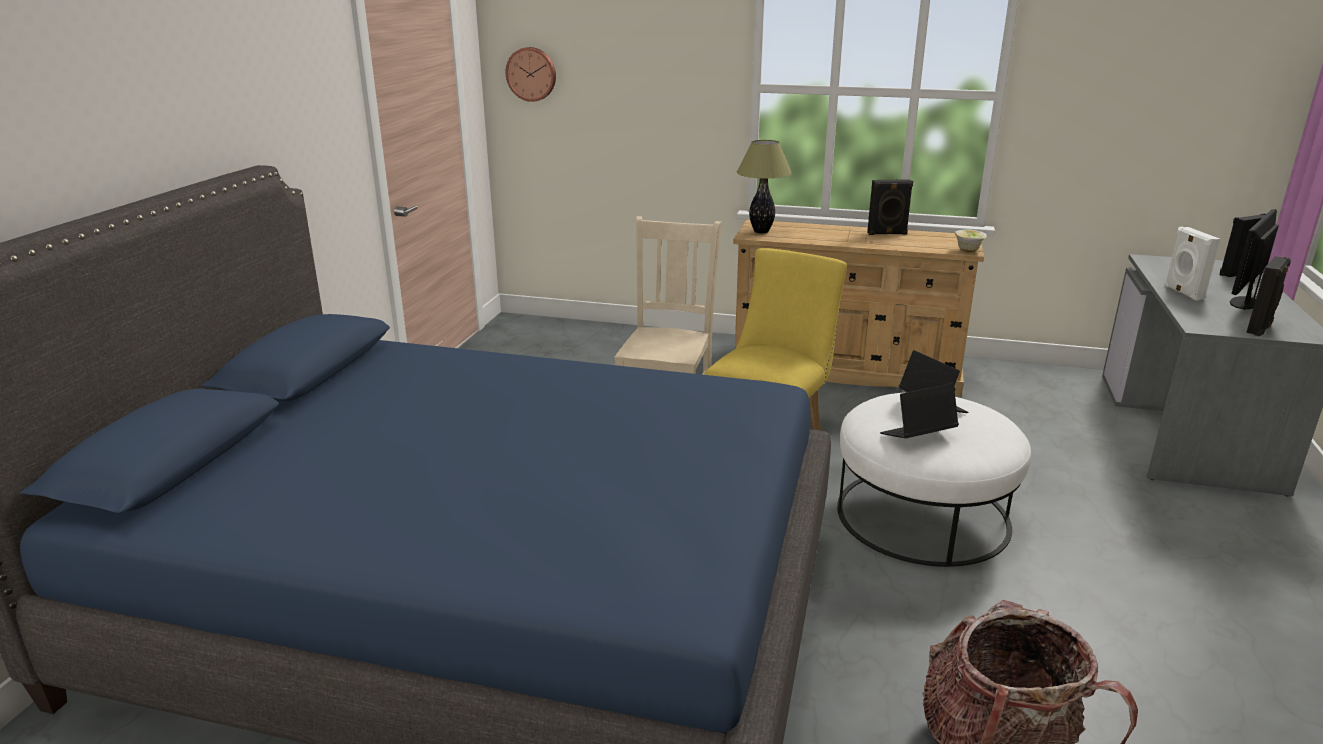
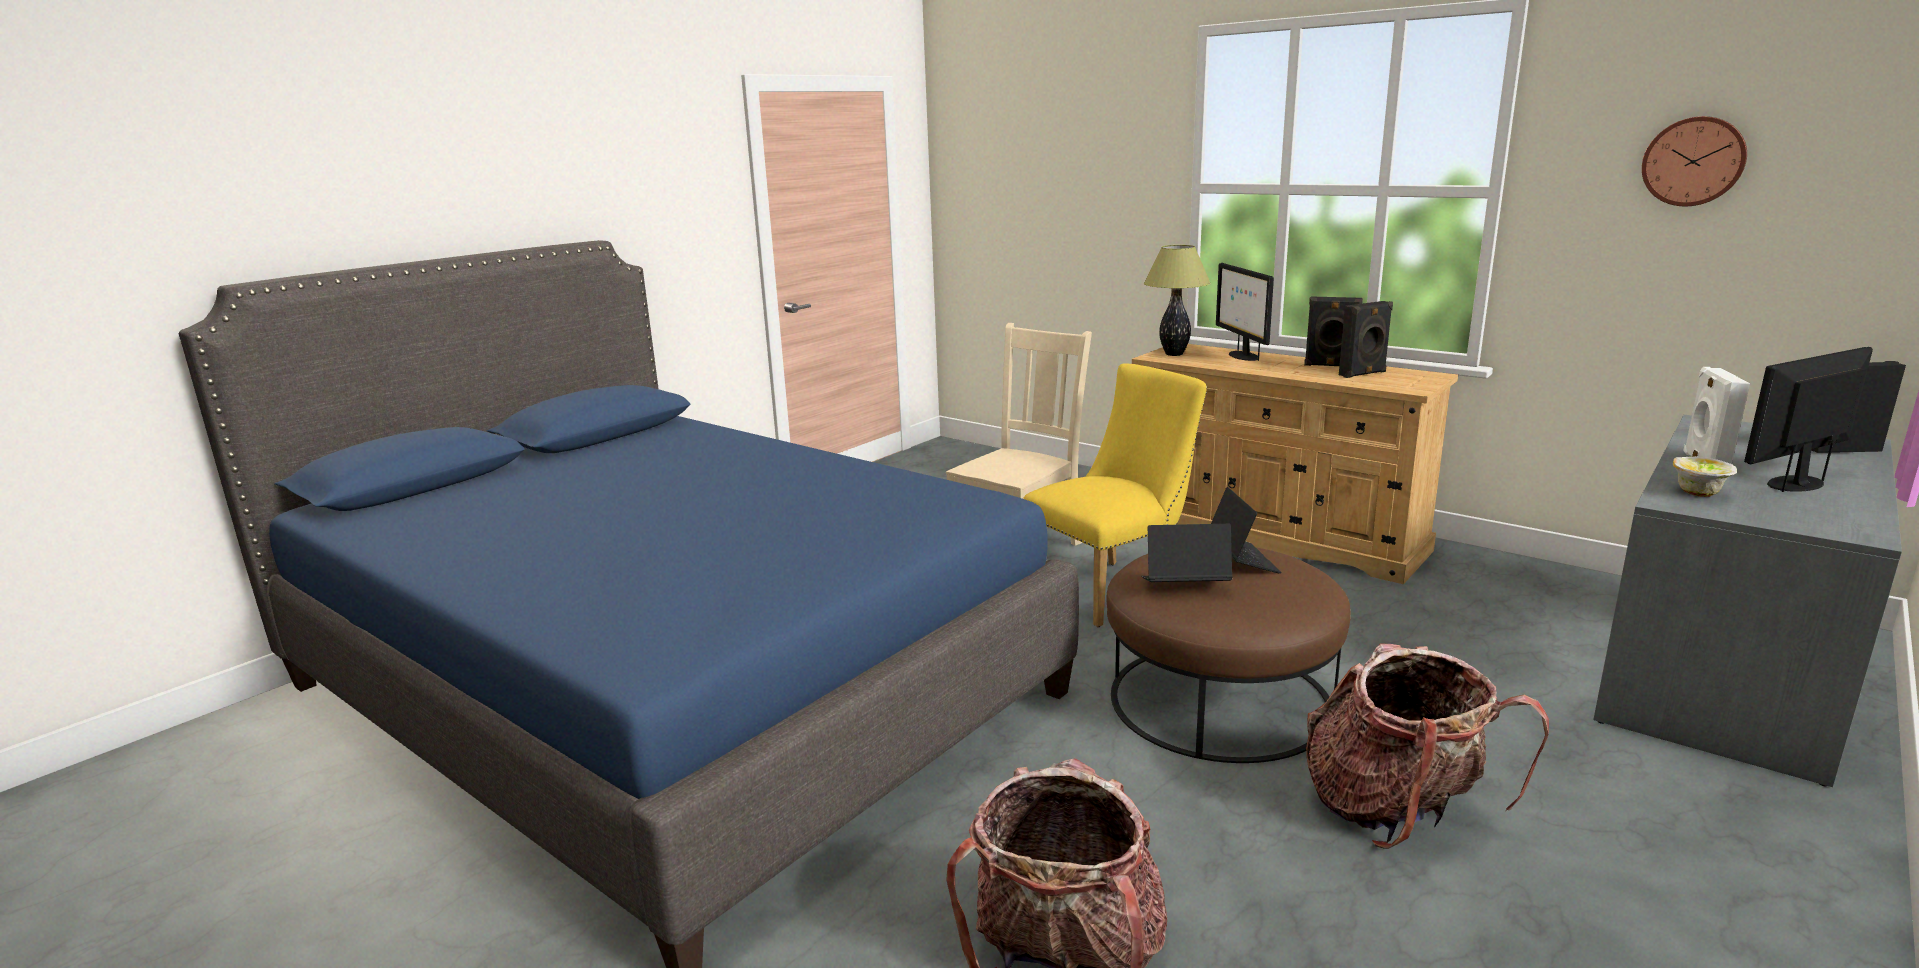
camera: 25 degrees right, 5 degrees down
wall clock [506,47,556,102] -> wall clock moved to [1642,116,1747,206]
white ottoman [837,392,1031,567] -> brown ottoman [1106,547,1351,763]
bowl [955,229,987,252] -> bowl moved to [1673,456,1737,497]
black speaker [1246,256,1291,336] -> black speaker moved to [1339,301,1393,378]
none -> monitor [1216,263,1274,361]
none -> backpack [1306,643,1549,849]

